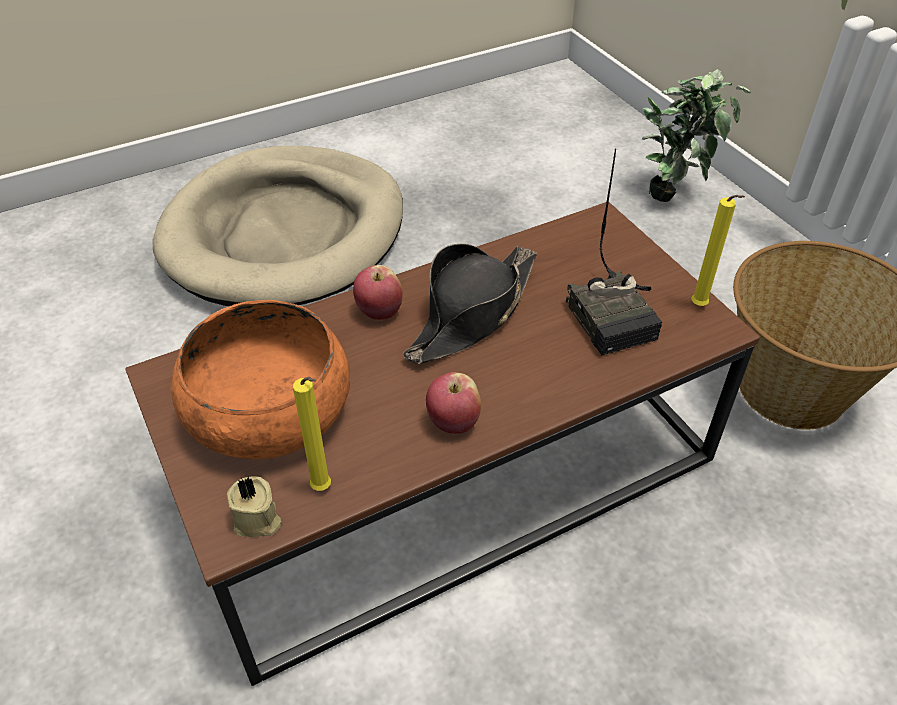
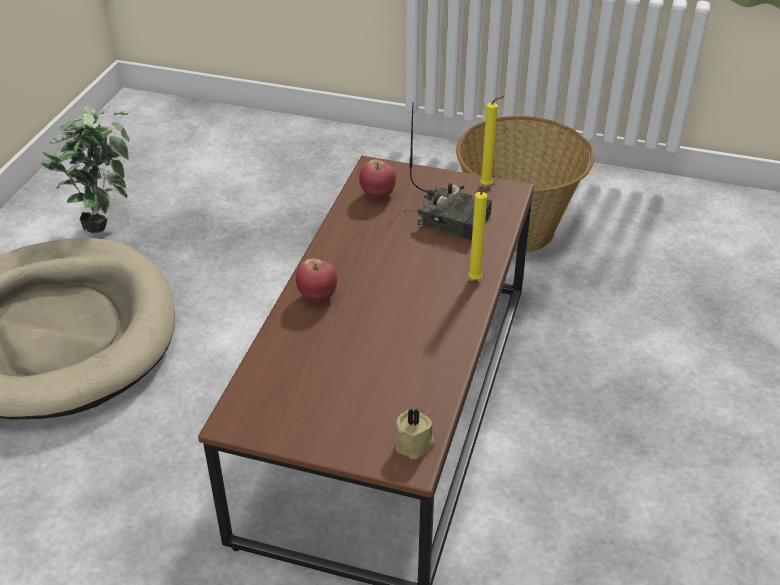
camera: 45 degrees left, 5 degrees down
orange bowl [171,300,350,459] -> none
yellow candle [293,377,331,491] -> yellow candle moved to [468,184,494,280]
black hat [403,244,537,364] -> none
apple [426,372,481,434] -> apple moved to [359,160,396,199]
potted plant [642,69,751,202] -> potted plant moved to [41,105,129,233]

